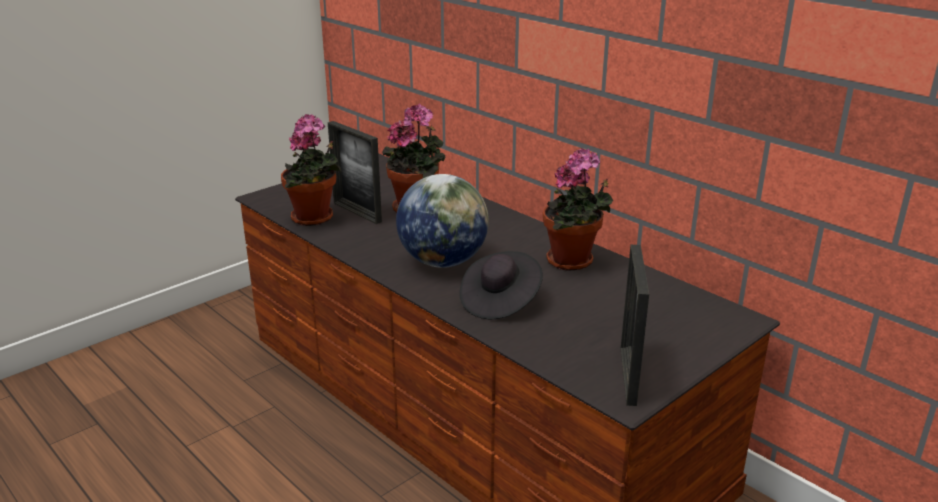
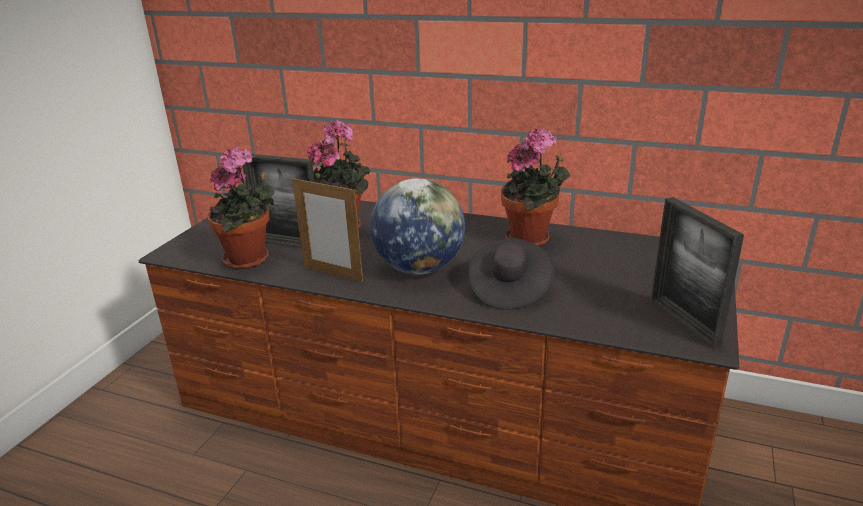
camera: 25 degrees left, 0 degrees up
none -> picture frame [292,177,363,282]

